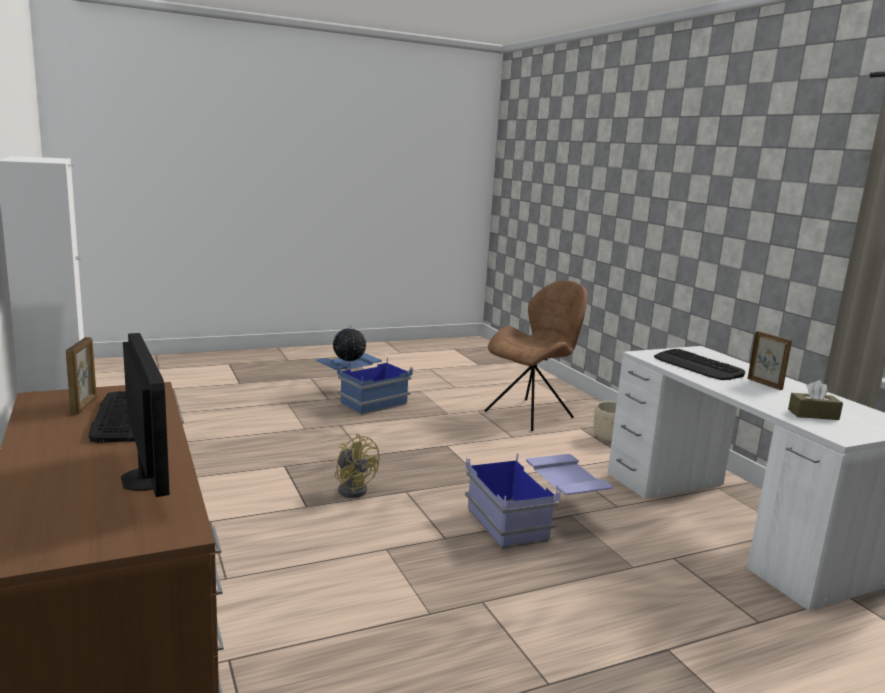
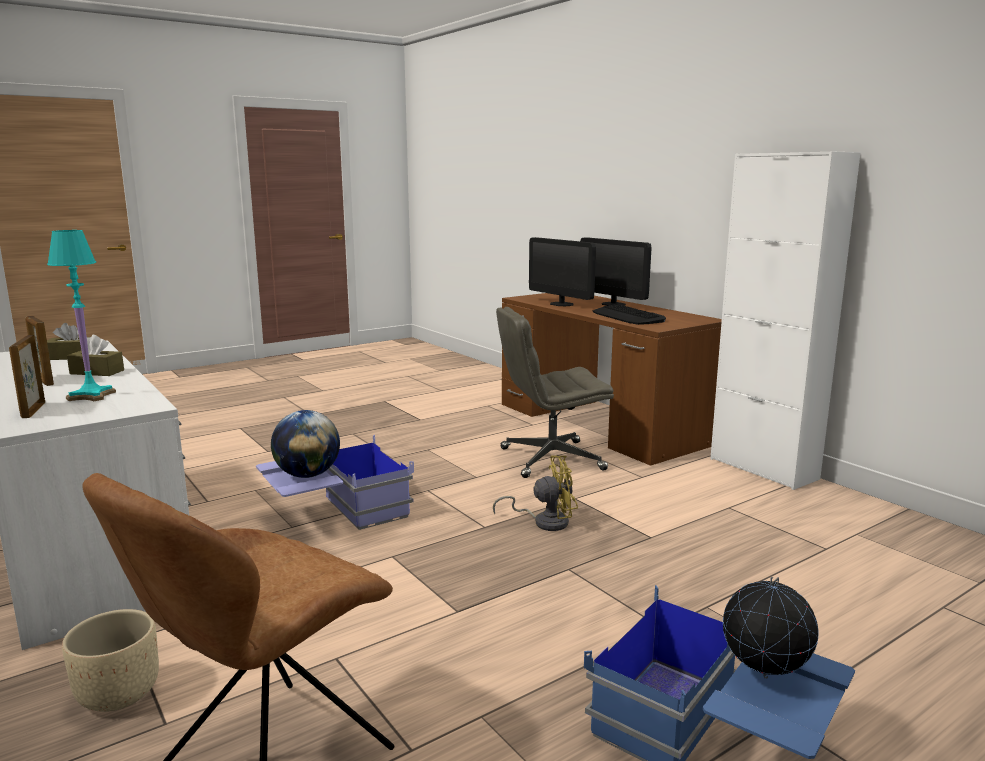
camera: 170 degrees right, 0 degrees up
picture frame [66,337,97,415] -> picture frame moved to [9,335,45,418]
yellow fan [335,434,379,498] -> yellow fan turned 135 degrees clockwise [493,455,578,531]
keyboard [654,349,745,380] -> turquoise table lamp [47,230,116,401]
none -> brown tissue box [67,335,124,376]
none -> globe [271,410,340,478]
none -> grey office chair [496,307,614,478]
none -> monitor [580,237,652,306]

